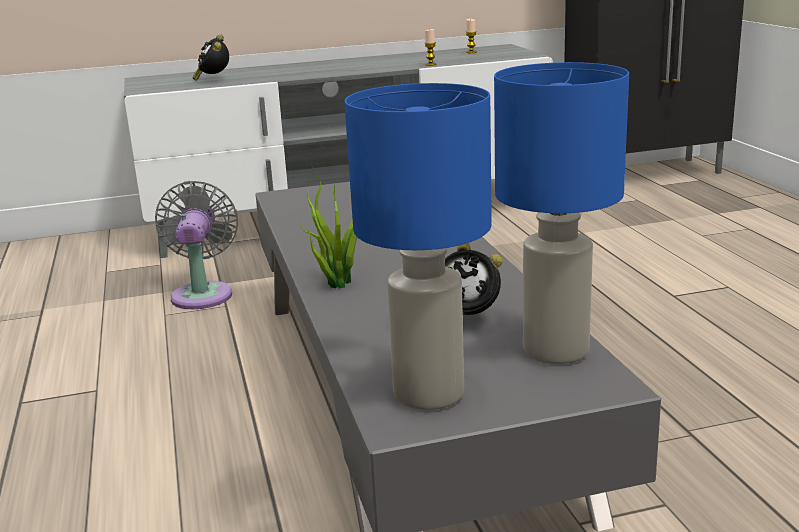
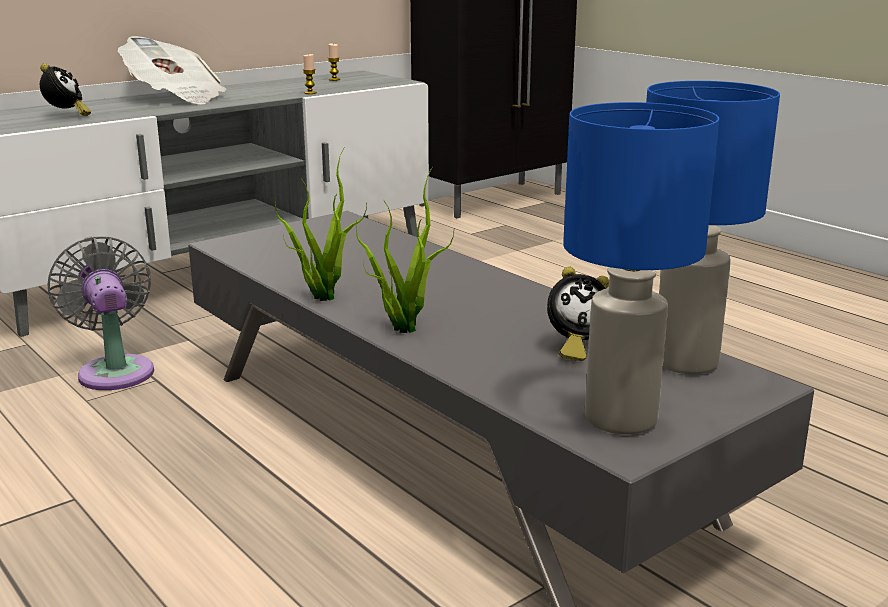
camera: 25 degrees left, 0 degrees up
alarm clock [192,34,229,81] -> alarm clock turned 150 degrees counterclockwise [40,63,91,116]
none -> newspaper [118,36,227,105]
none -> potted plant [275,147,367,301]

